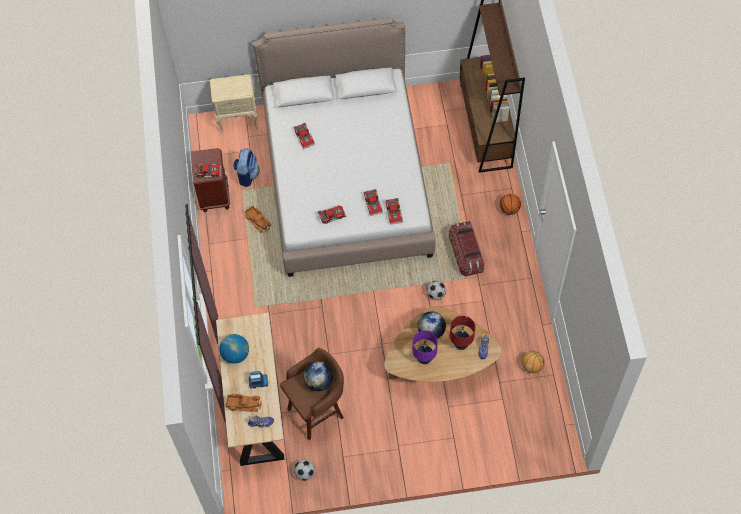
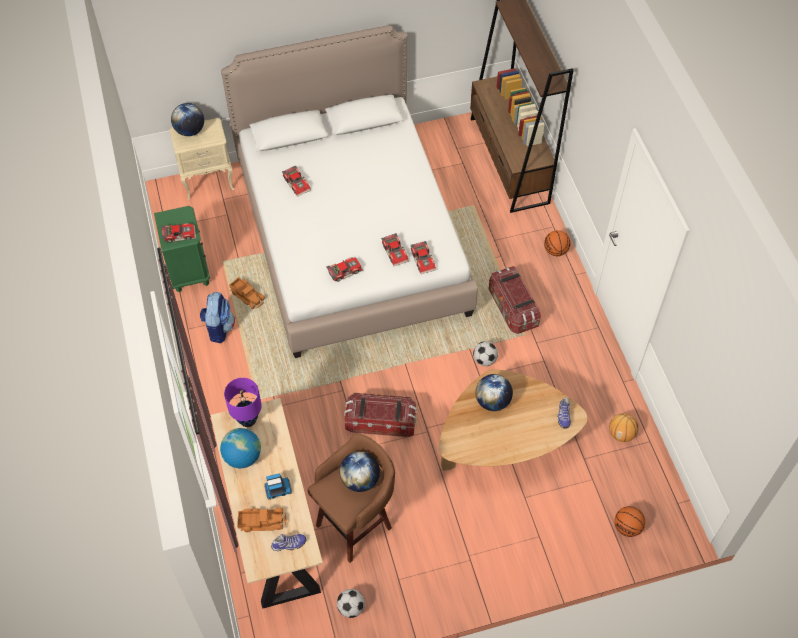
camera: 10 degrees left, 5 degrees down
brown nightstand [191,148,230,213] -> green nightstand [154,206,210,293]
backpack [233,148,260,187] -> backpack moved to [200,292,235,343]
purple table lamp [413,330,438,364] -> purple table lamp moved to [224,378,262,427]
red table lamp [450,316,475,350] -> none
none -> globe [171,103,204,136]
none -> storage box [344,393,417,437]
none -> basketball [614,506,645,537]

